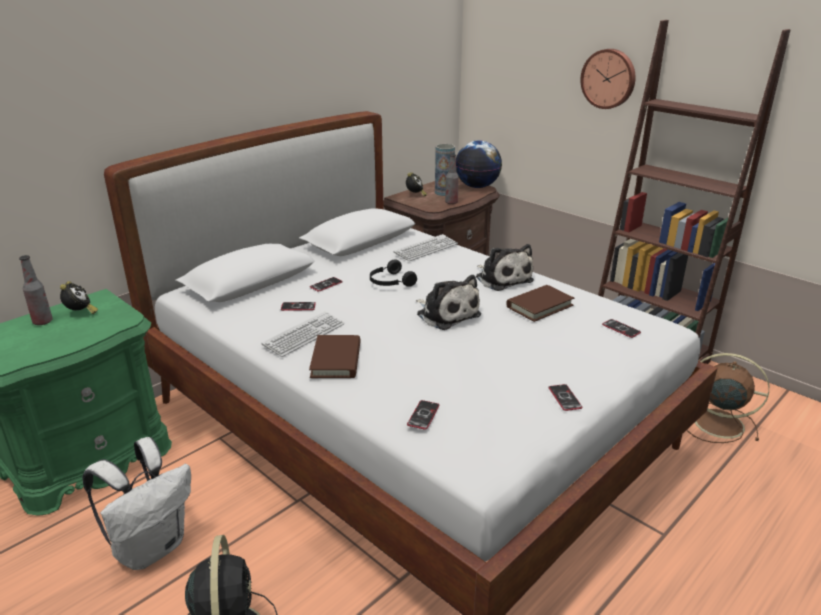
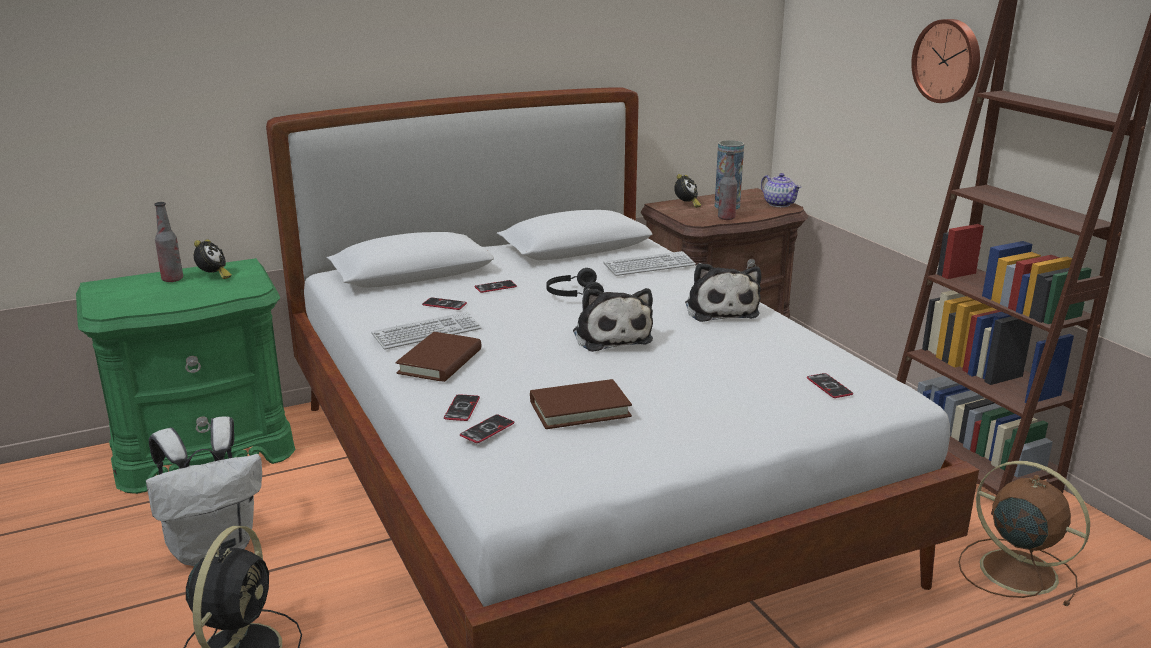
camera: 20 degrees right, 5 degrees down
globe [456,140,502,188] -> teapot [761,173,801,207]
brown book [506,285,574,322] -> brown book moved to [530,379,632,429]
phone [548,384,583,411] -> phone moved to [444,394,480,421]

